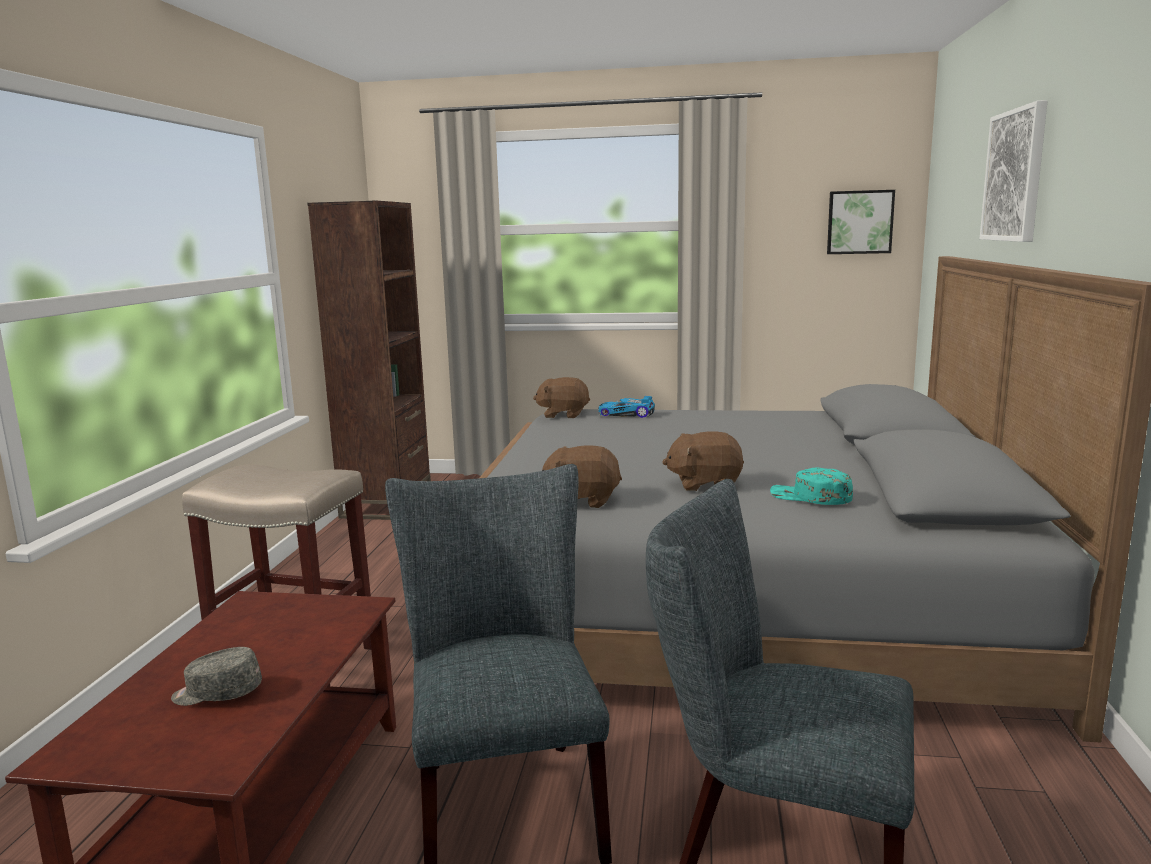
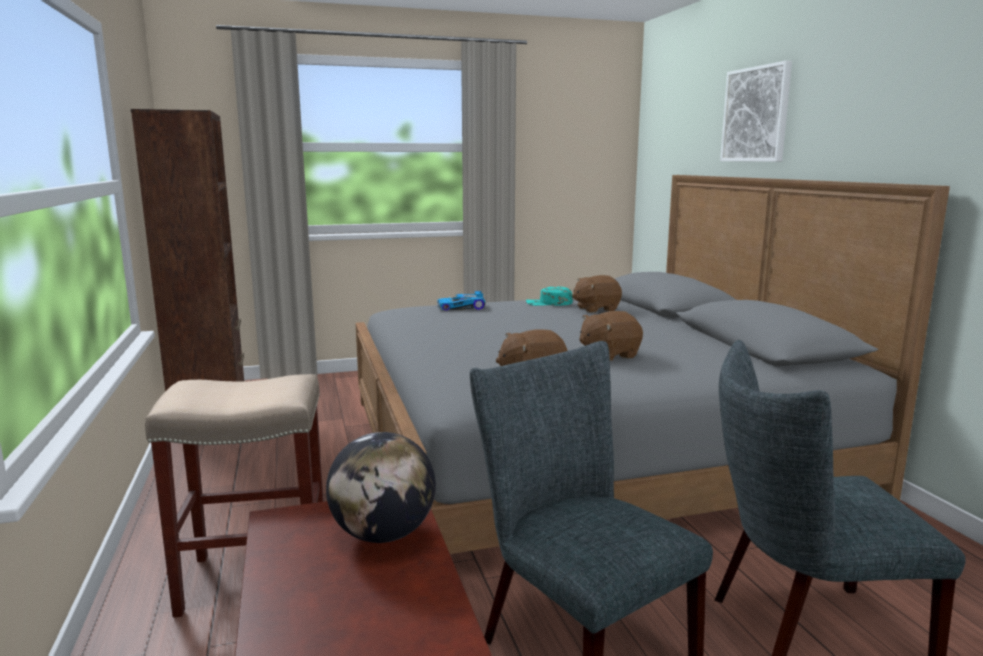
camera: 25 degrees left, 0 degrees up
grey cap [171,647,262,706] -> none
brown plush toy [533,377,590,418] -> brown plush toy moved to [572,275,622,313]
turquoise cap [770,468,853,505] -> turquoise cap moved to [526,286,573,306]
picture [827,190,895,254] -> none
none -> globe [326,432,436,543]

